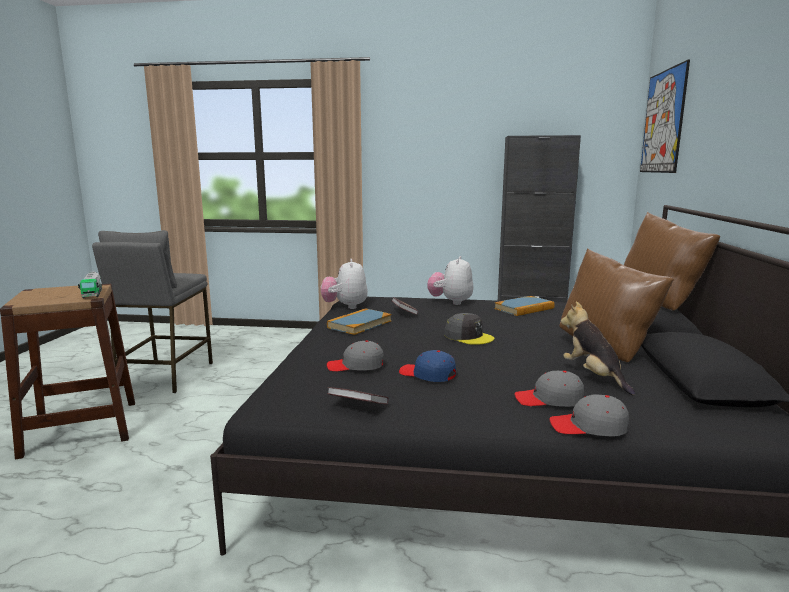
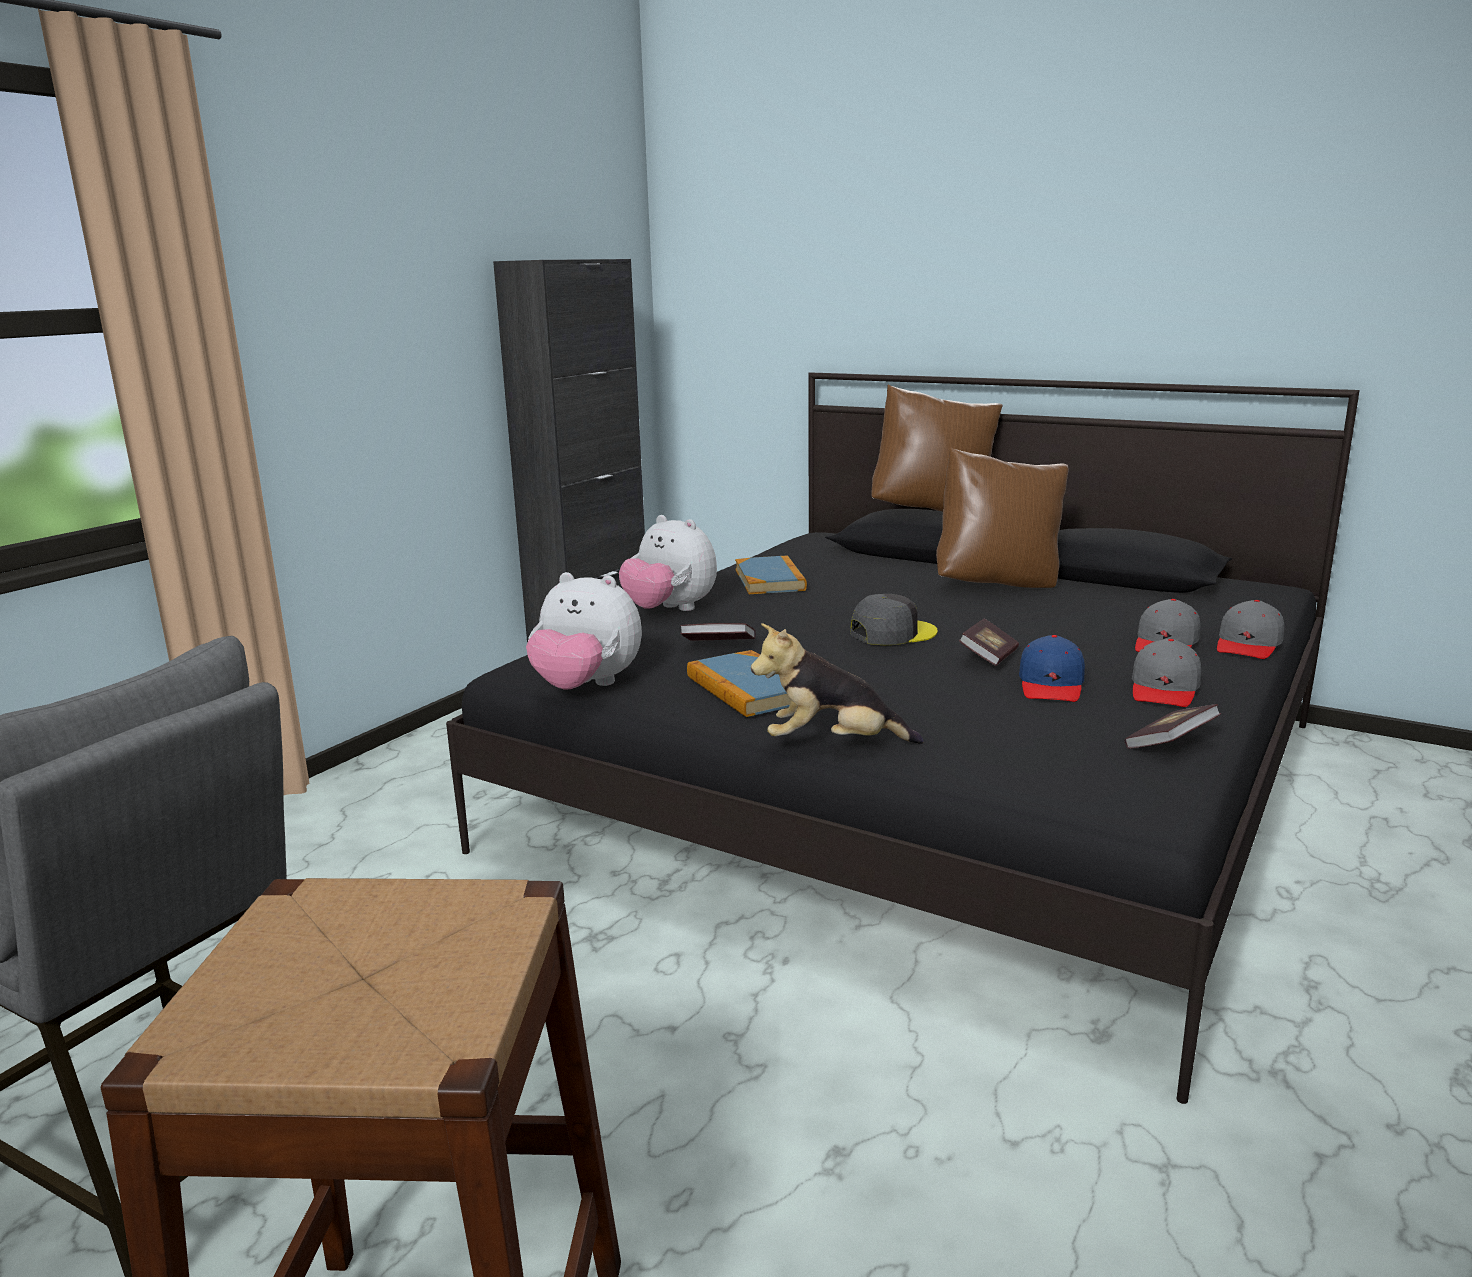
camera: 65 degrees left, 5 degrees up
toy truck [78,272,102,298] -> none
grey cap [327,340,384,372] -> grey cap moved to [1132,639,1201,707]
blue cap [399,350,456,382] -> blue cap turned 45 degrees counterclockwise [1019,635,1085,702]
plush toy [561,301,635,395] -> plush toy moved to [751,623,924,744]
picture [640,59,690,173] -> none
none -> book [959,619,1019,666]

